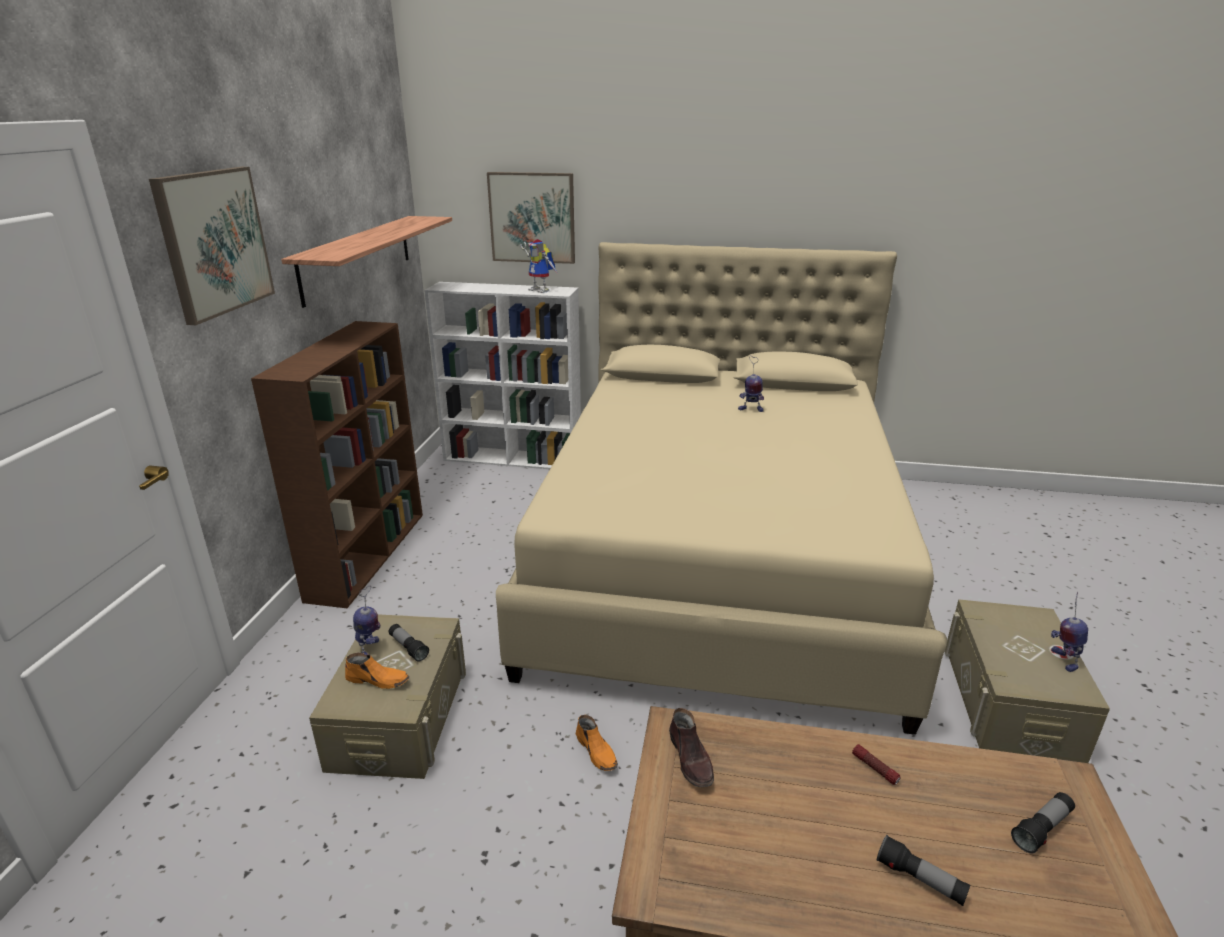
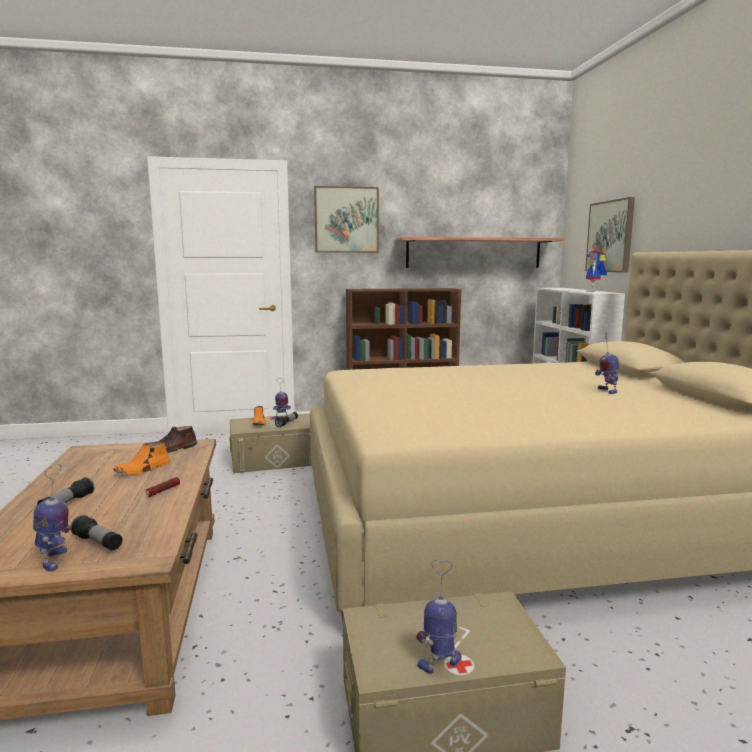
camera: 70 degrees right, 15 degrees down
orange shoe [576,715,618,771] -> orange shoe moved to [113,442,170,475]
none -> toy robot [33,464,70,572]

